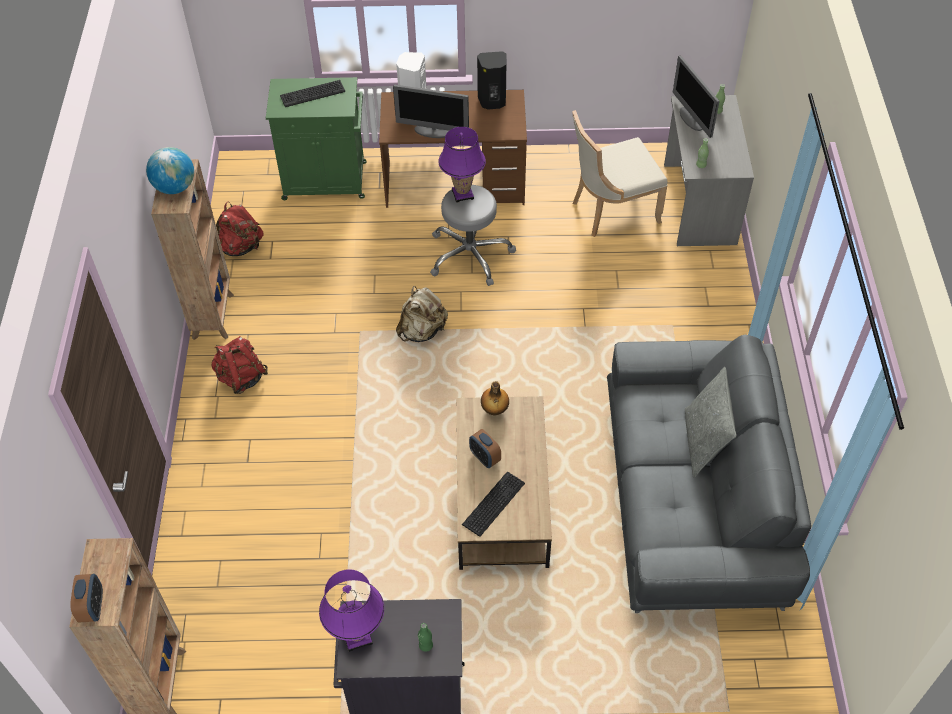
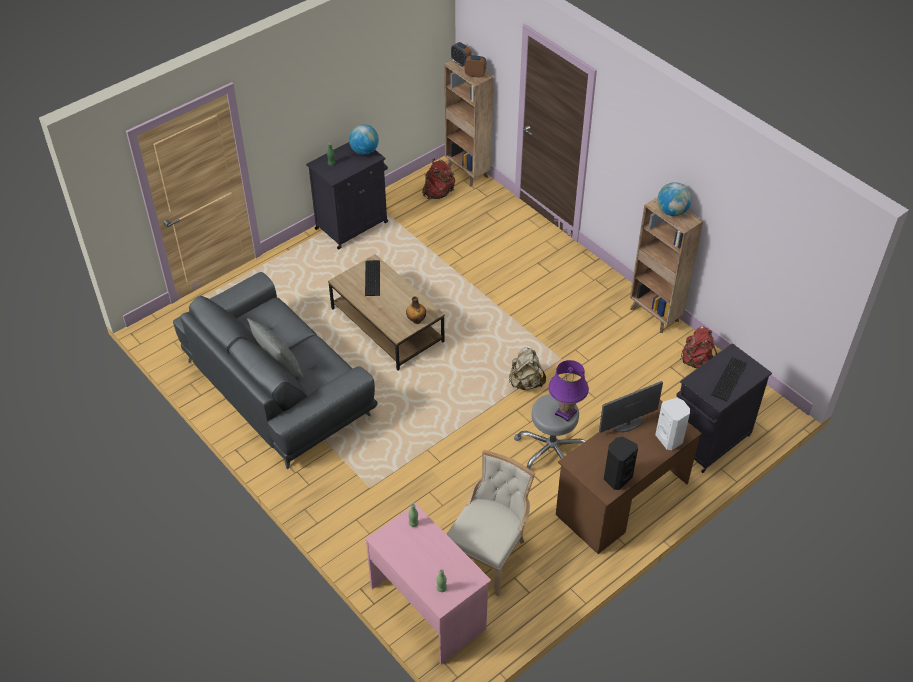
camera: 140 degrees right, 5 degrees down
red backpack [211,336,268,394] -> red backpack moved to [422,159,455,199]
green cabinet [266,77,367,200] -> black cabinet [676,343,772,473]
purple table lamp [319,569,384,652] -> globe [349,124,379,155]
alarm clock [469,429,501,468] -> alarm clock moved to [465,55,486,78]
grey desk [664,95,754,246] -> pink desk [366,504,491,664]
monitor [673,55,719,138] -> none

